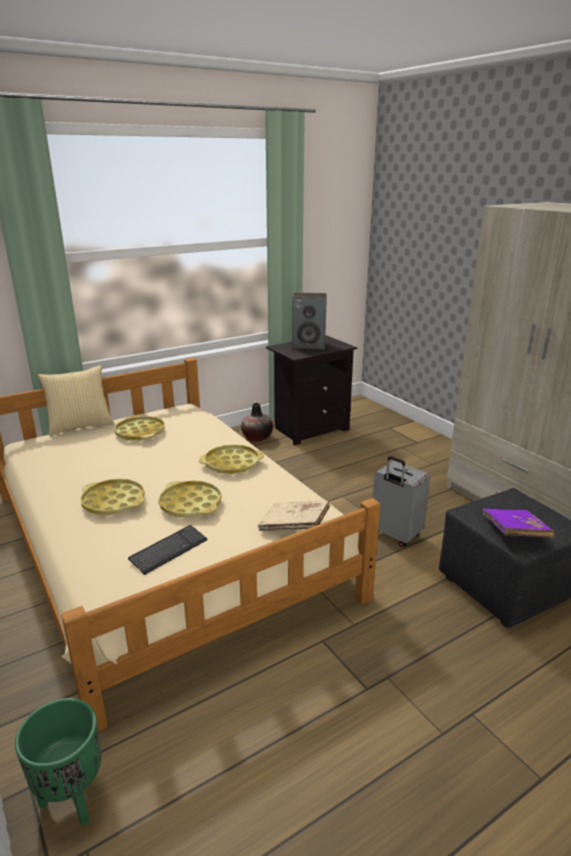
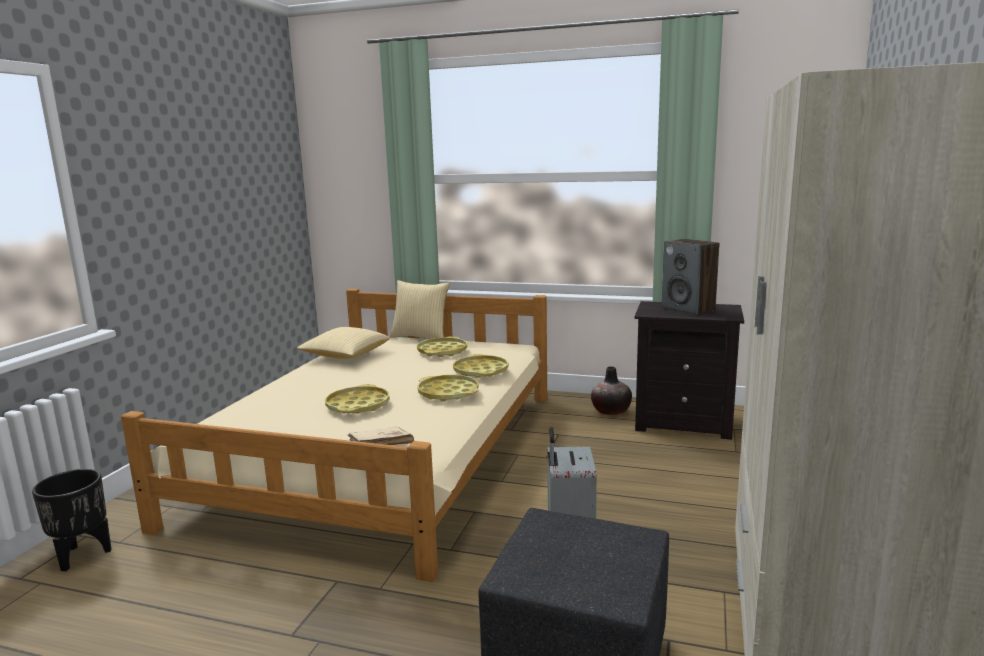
camera: 50 degrees right, 10 degrees down
green planter [15,698,101,826] -> black planter [32,469,111,571]
yellow tray [80,479,145,515] -> yellow tray moved to [453,354,509,378]
keyboard [128,525,208,575] -> none
purple book [482,508,554,538] -> none
none -> pillow [297,327,390,359]

